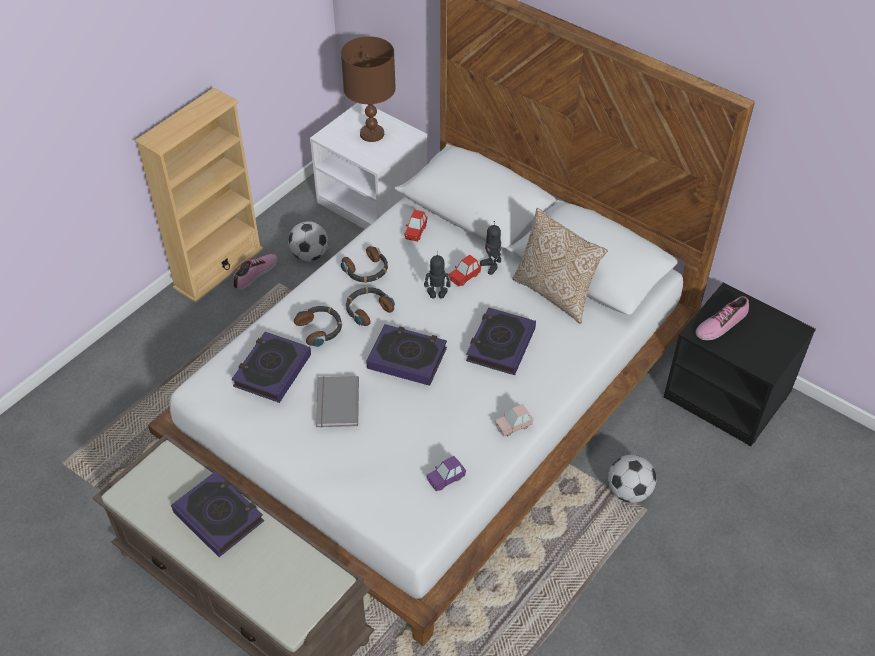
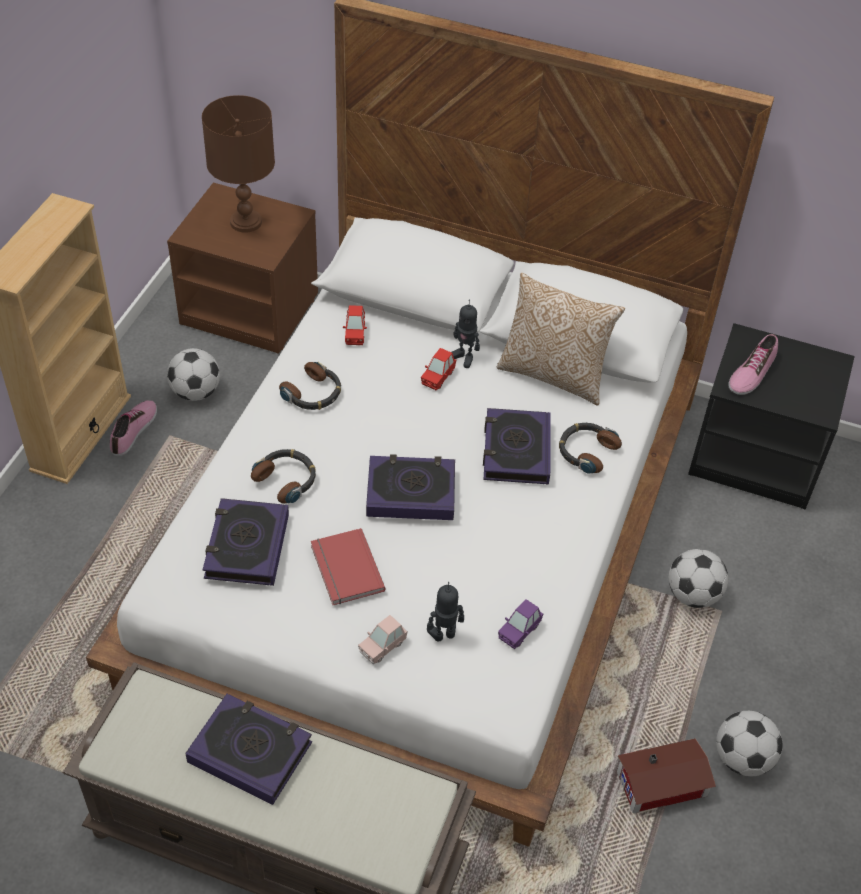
camera: 20 degrees left, 0 degrees up
white nightstand [310,103,427,229] -> brown nightstand [167,183,318,354]
grey book [316,376,359,428] -> red book [311,528,385,605]
headphones [346,287,395,326] -> headphones moved to [559,423,622,474]
toy robot [424,251,451,299] -> toy robot moved to [427,582,464,642]
pink toy car [495,404,534,437] -> pink toy car moved to [358,615,408,664]
none -> toy house [617,738,716,813]
none -> football [716,711,783,776]

